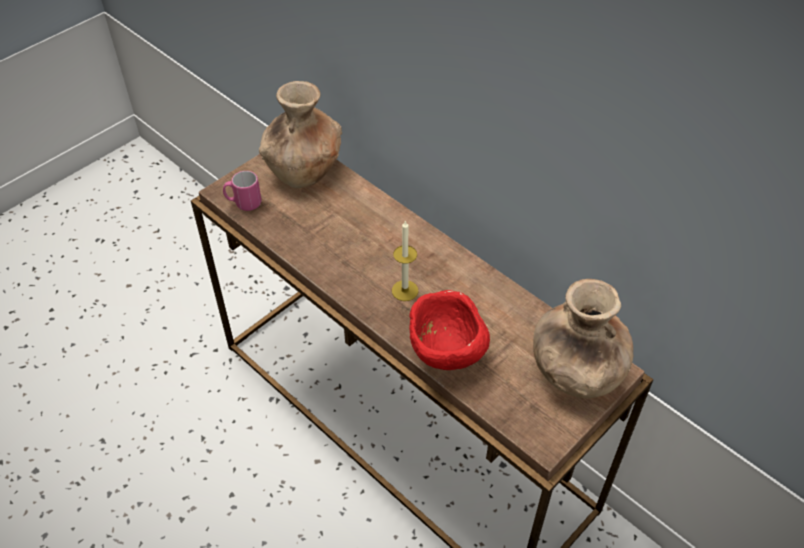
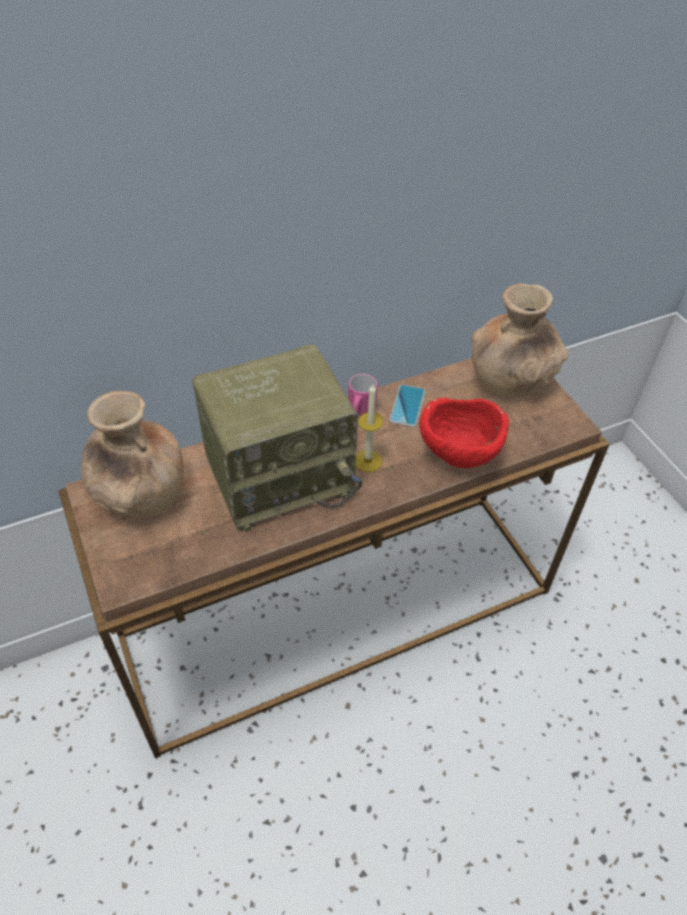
camera: 70 degrees left, 0 degrees up
pink mug [223,171,261,211] -> pink mug moved to [348,374,378,418]
none -> radio [192,344,362,532]
none -> phone [389,385,425,427]

